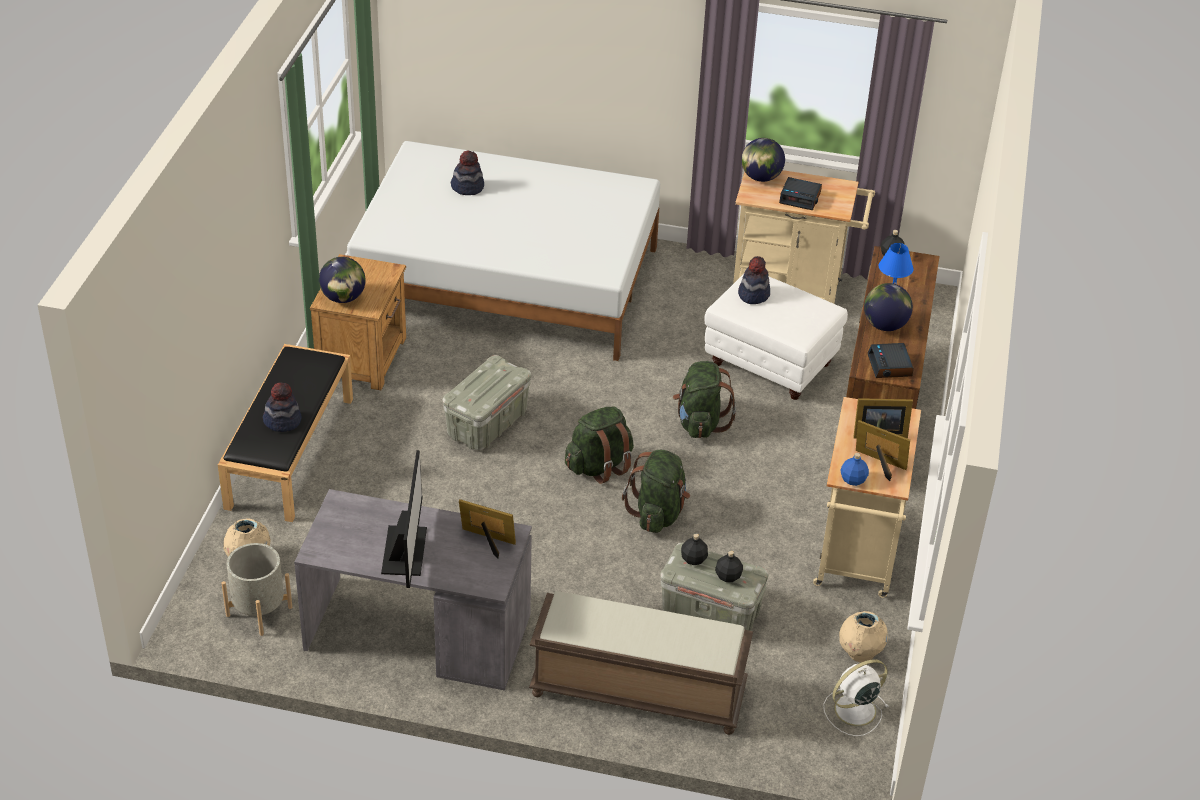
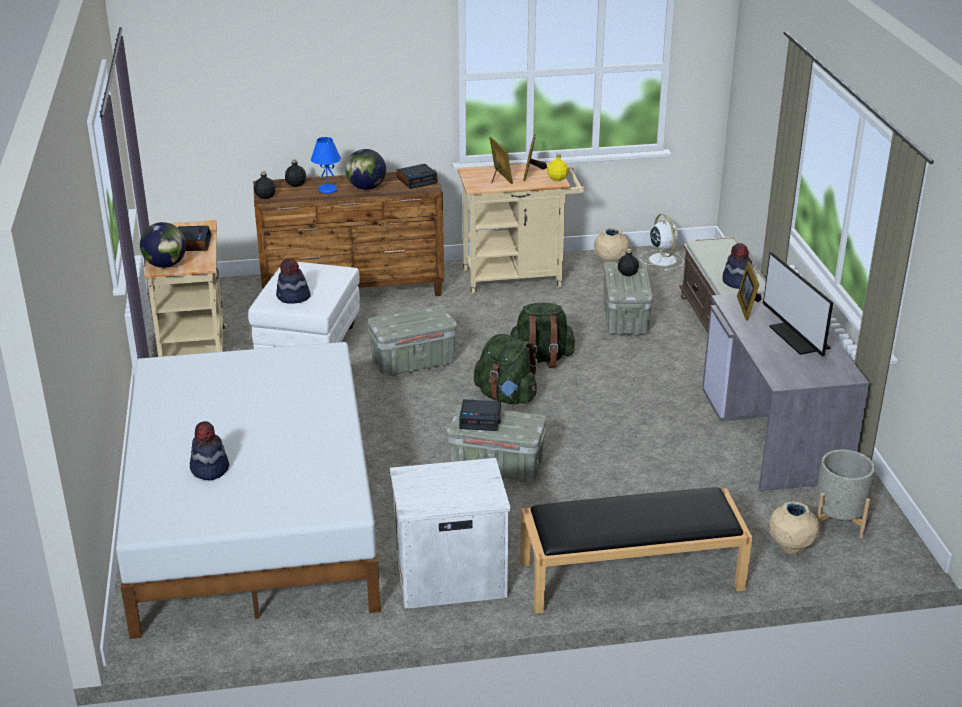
camera: 110 degrees left, 10 degrees down
hat [263,383,301,432] -> hat moved to [723,243,753,289]
brown nightstand [310,254,406,390] -> white nightstand [390,458,511,609]
globe [319,257,366,303] -> none
monitor [381,450,427,588] -> monitor turned 90 degrees counterclockwise [763,252,833,356]
green backpack [673,361,736,438] -> grey storage box [367,305,457,376]
black bottle [681,534,708,565] -> black bottle moved to [285,159,306,187]
white fan [823,659,889,736] -> white fan turned 150 degrees counterclockwise [640,214,684,271]
blue bottle [840,453,869,486] -> yellow bottle [547,153,569,181]
none -> alarm clock [459,399,501,431]

